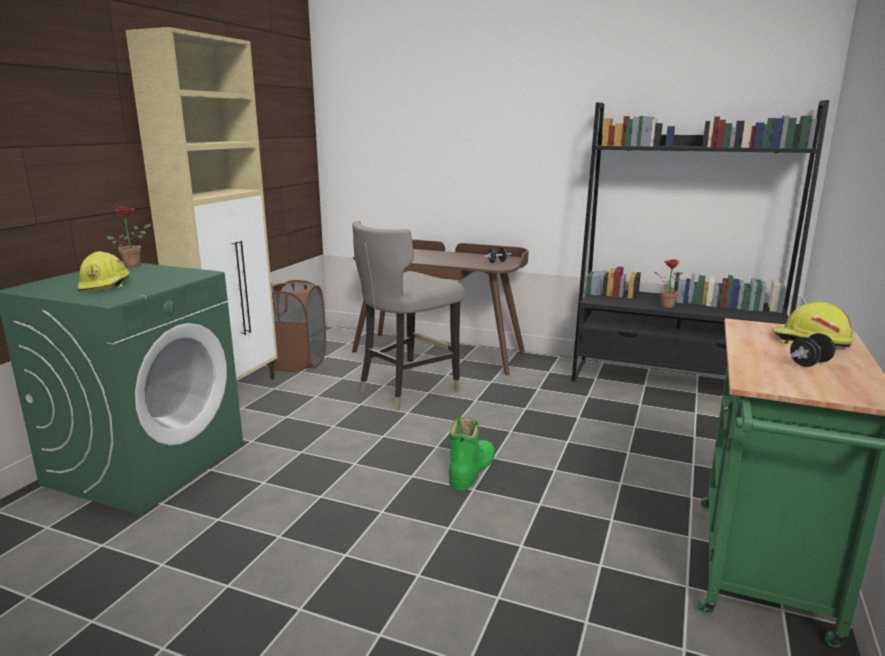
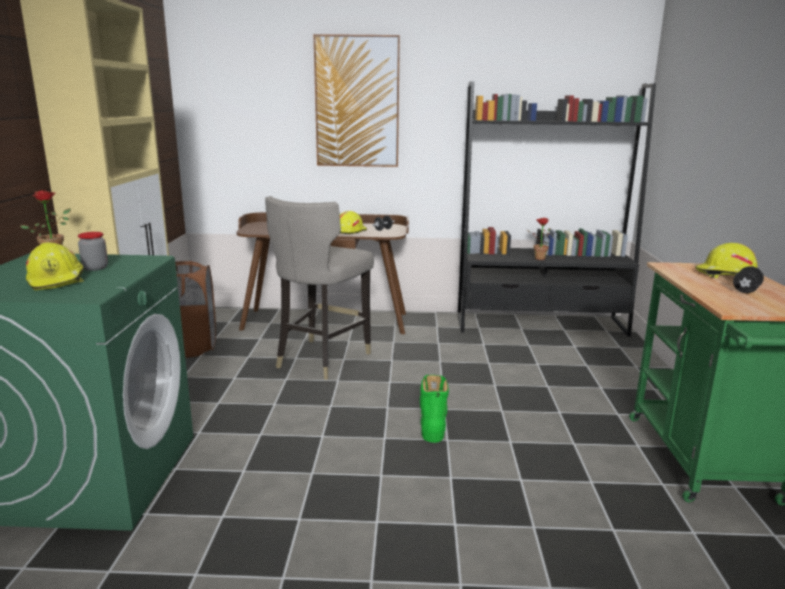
camera: 20 degrees left, 0 degrees up
none -> jar [78,232,108,271]
none -> picture [314,34,400,167]
none -> yellow hard hat [340,211,367,234]

